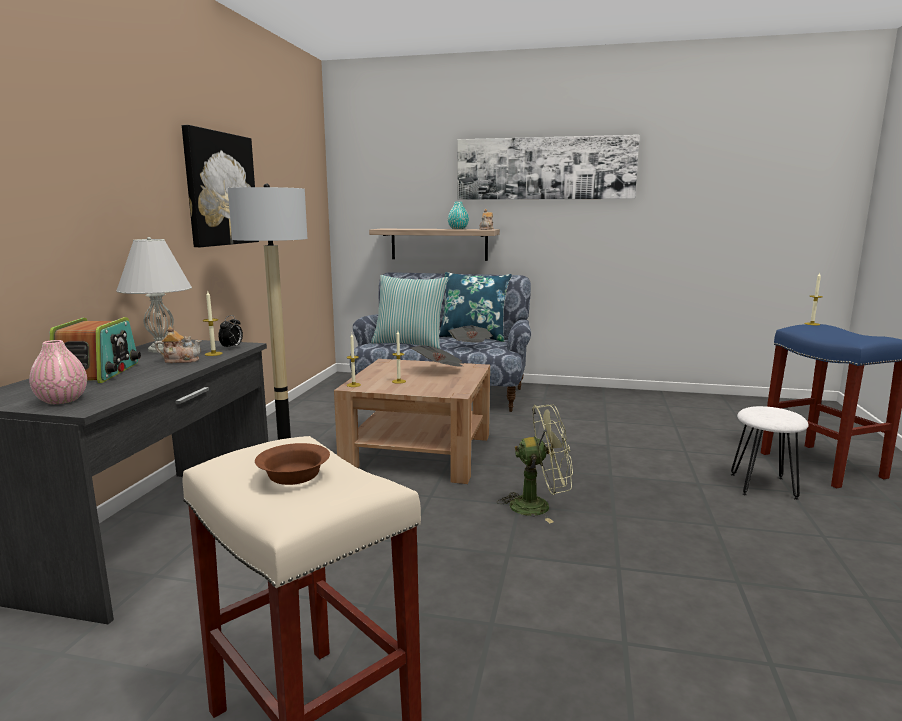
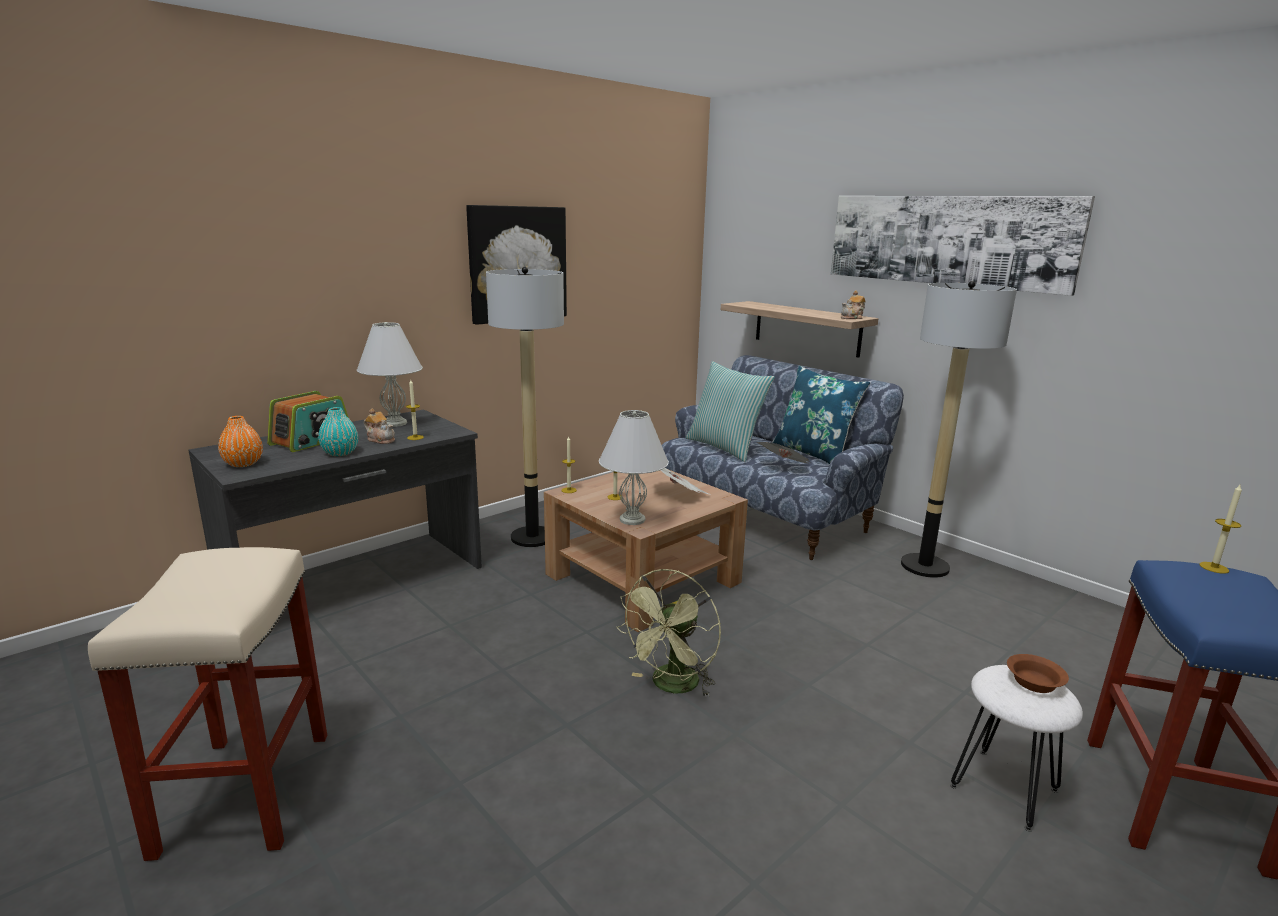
camera: 35 degrees right, 5 degrees up
pink vase [29,340,87,404] -> orange vase [218,416,263,467]
alarm clock [218,315,243,349] -> none
brown bowl [255,443,330,485] -> brown bowl moved to [1007,654,1069,693]
turquoise vase [448,202,469,229] -> turquoise vase moved to [318,407,358,456]
green fan [497,404,573,523] -> green fan turned 90 degrees clockwise [616,569,721,698]
none -> white table lamp [599,410,669,525]
none -> floor lamp [901,281,1017,578]

